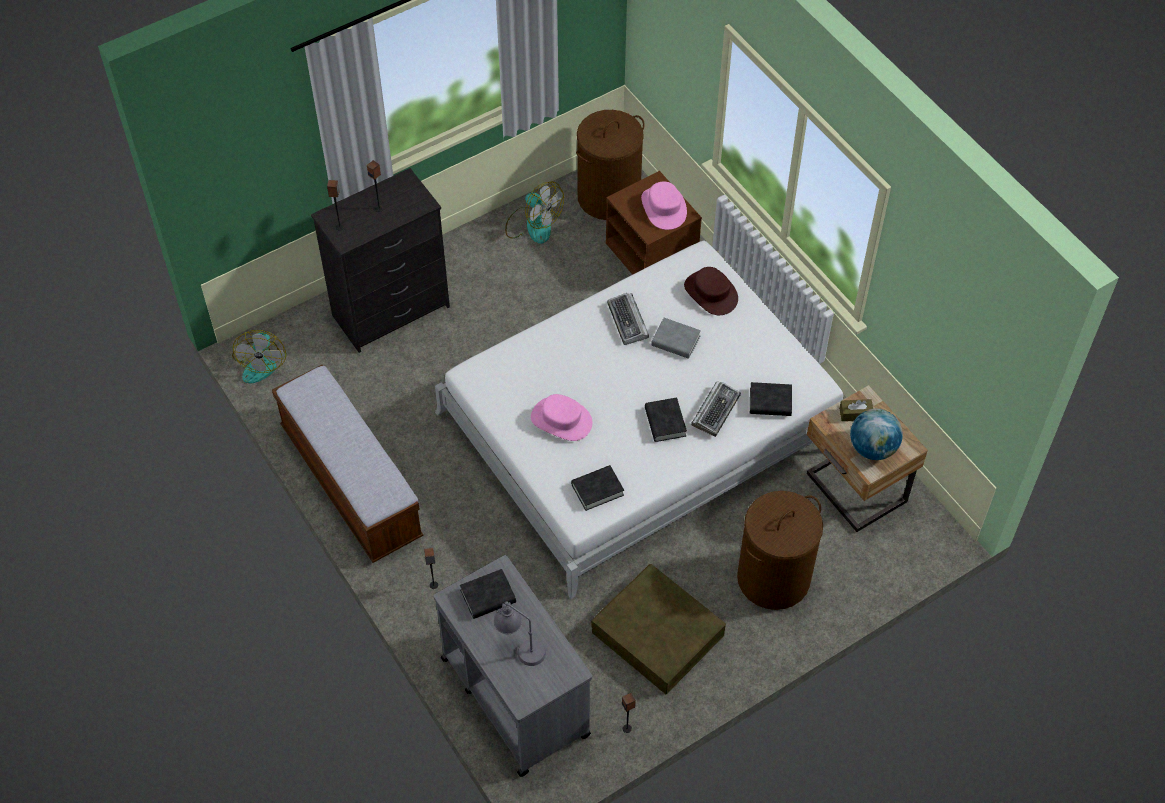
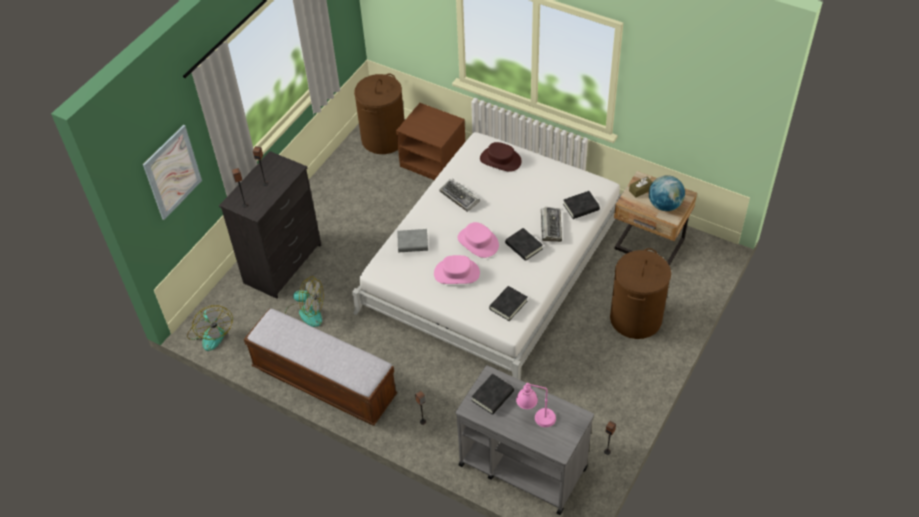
camera: 25 degrees left, 5 degrees down
grey table lamp [494,601,546,666] -> pink table lamp [516,383,556,427]
fan [505,181,564,244] -> fan moved to [285,277,323,327]
brown storage box [591,564,726,694] -> none
pink hat [641,181,687,230] -> pink hat moved to [457,222,499,258]
grey book [651,318,701,359] -> grey book moved to [397,229,428,252]
none -> picture [143,125,202,220]

